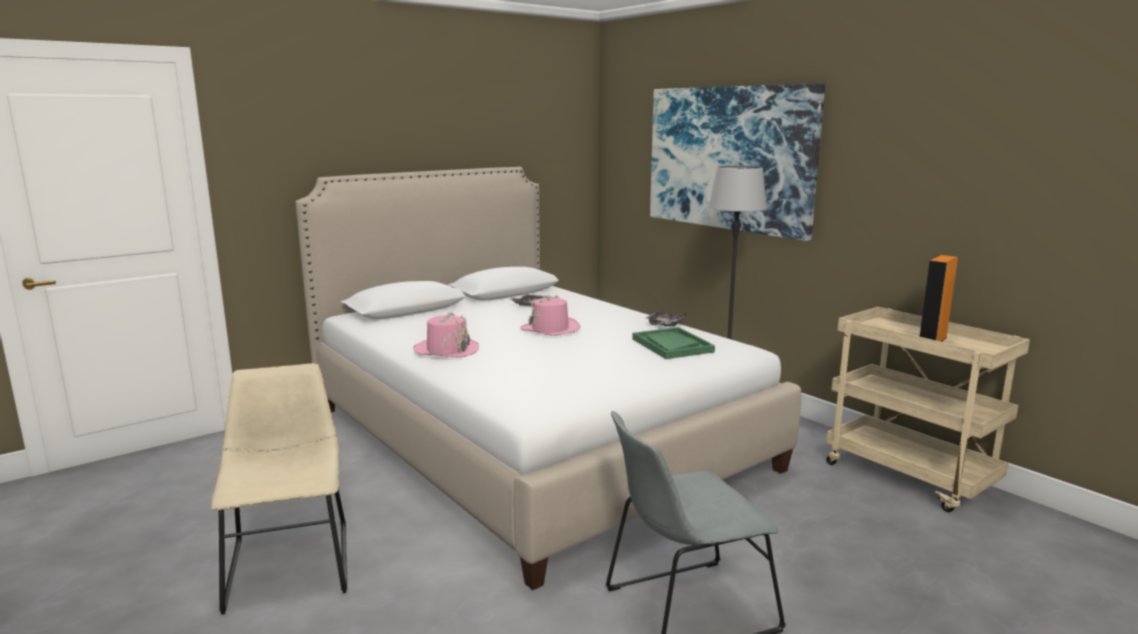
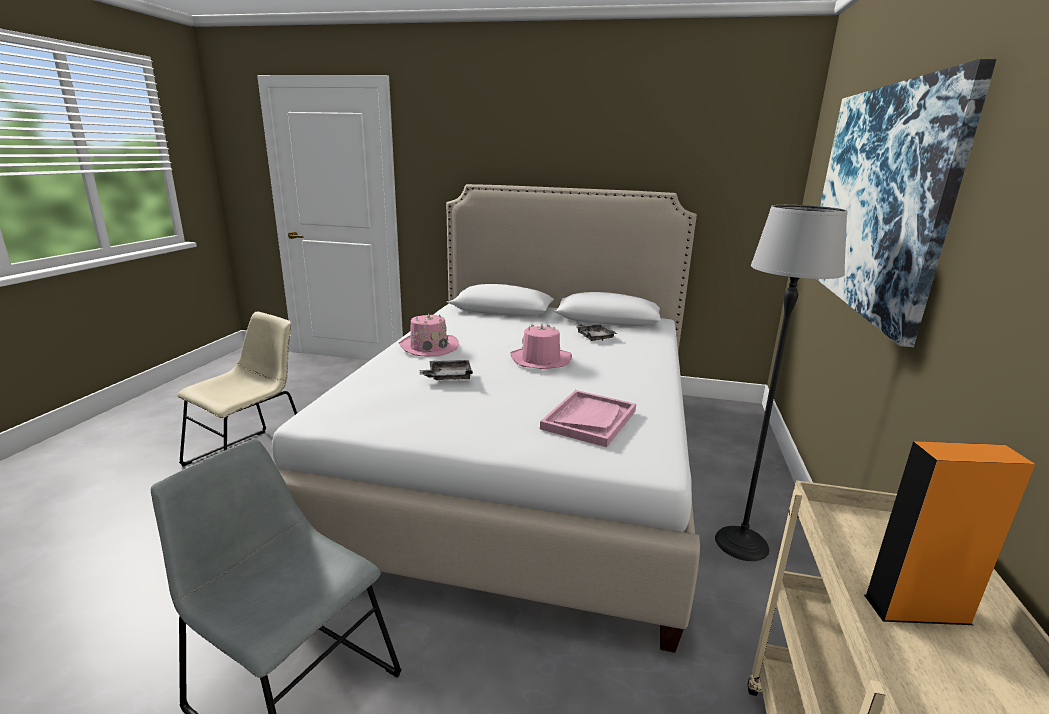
camera: 50 degrees right, 5 degrees up
green tray [632,327,715,359] -> pink tray [540,390,636,447]
grey tray [646,311,686,327] -> grey tray moved to [419,360,473,380]

